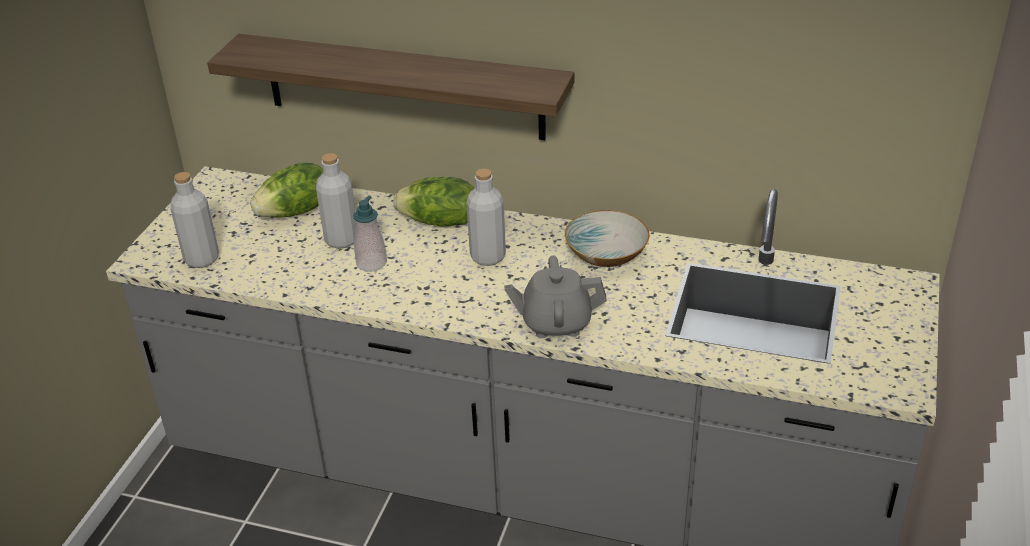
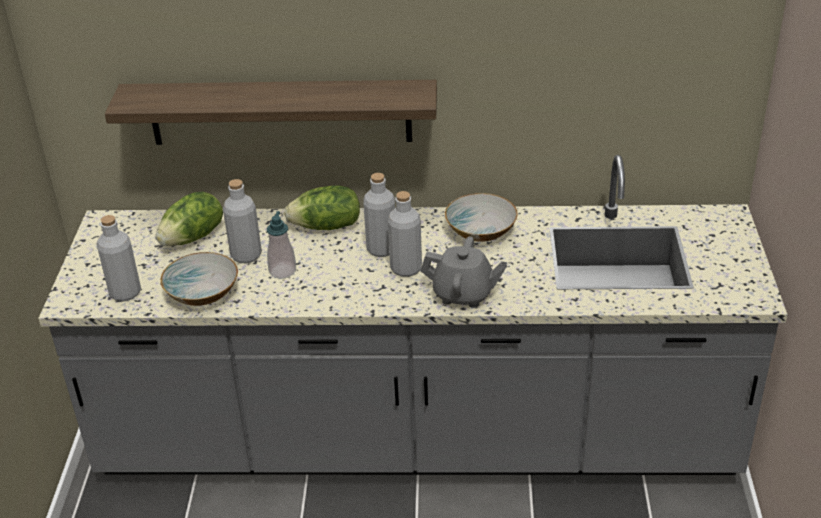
camera: 15 degrees left, 0 degrees up
grey teapot [504,256,607,338] -> grey teapot turned 150 degrees counterclockwise [421,236,508,308]
none -> bowl [160,252,238,306]
none -> grey bottle [388,191,422,277]

